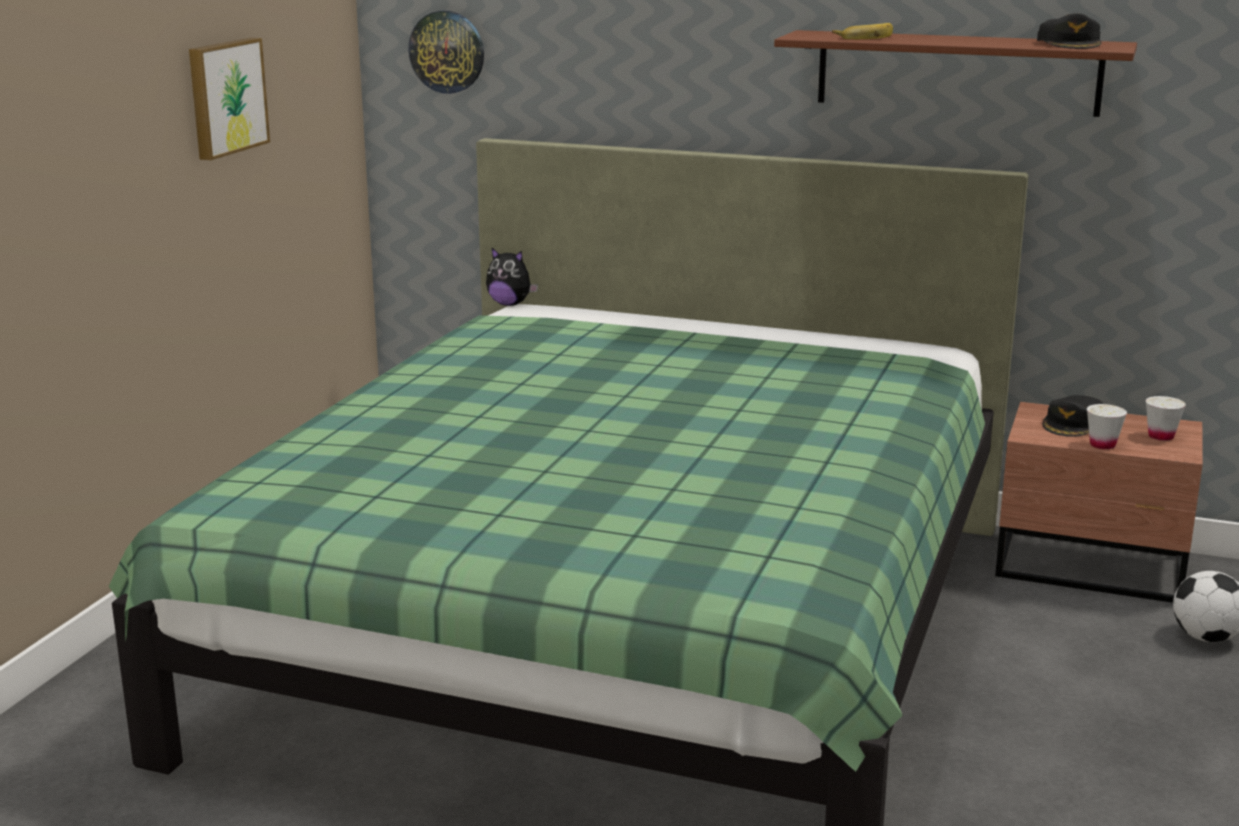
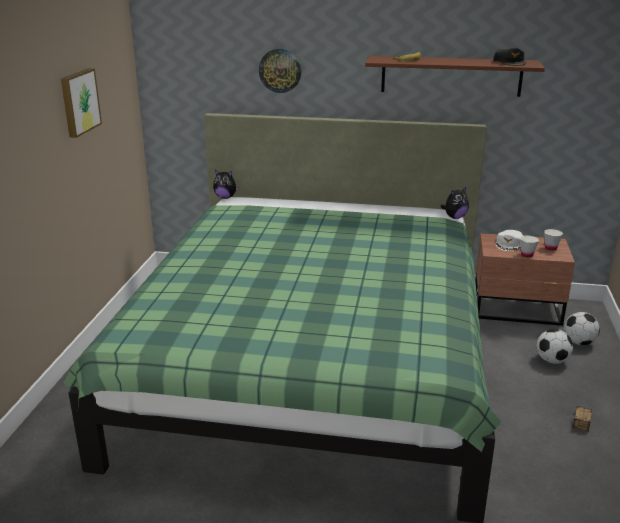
camera: 10 degrees left, 5 degrees up
wall clock [409,11,484,94] -> wall clock moved to [259,49,301,93]
black cap [1042,395,1103,437] -> white cap [496,230,523,251]
none -> plush toy [441,187,469,219]
none -> football [536,329,573,364]
none -> storage box [573,406,593,431]

